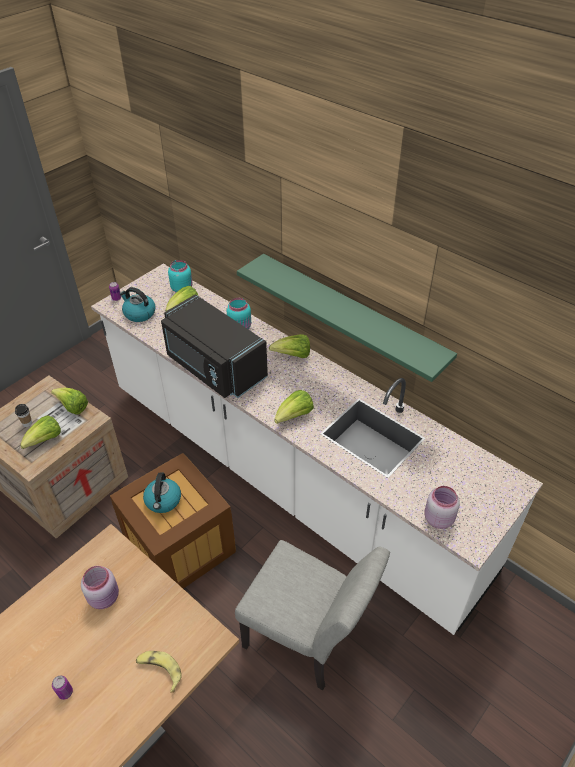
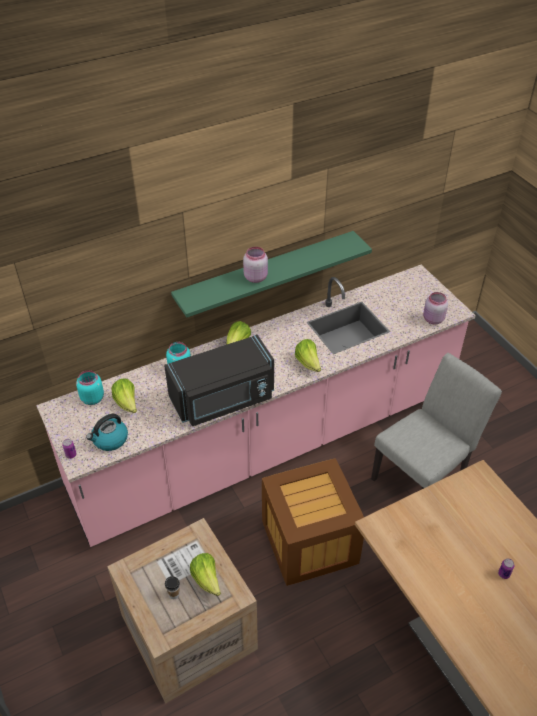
camera: 70 degrees left, 0 degrees up
lettuce [51,388,88,415] -> none
pink jar [81,566,119,609] -> pink jar moved to [243,247,268,283]
white counter [91,264,543,635] -> pink counter [36,265,476,547]
banana [136,651,182,693] -> none
kettle [143,473,181,513] -> none

